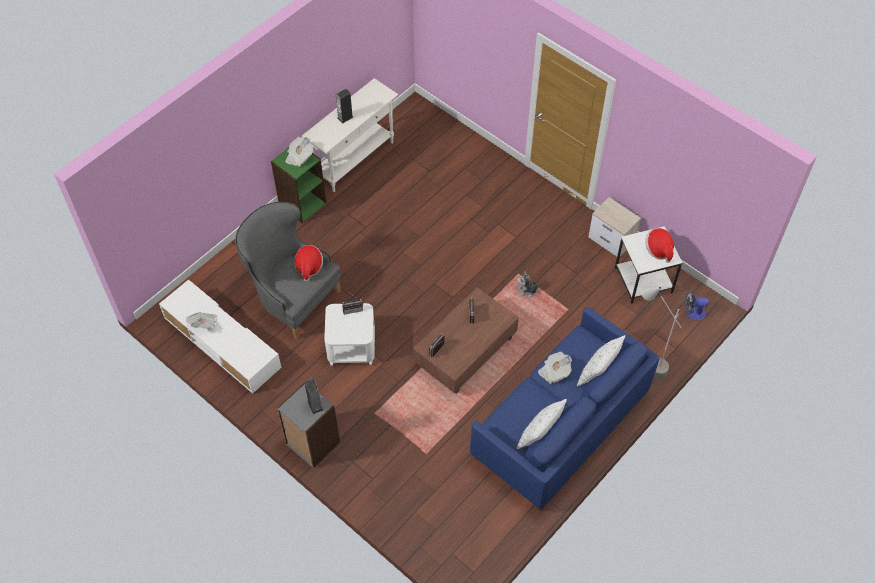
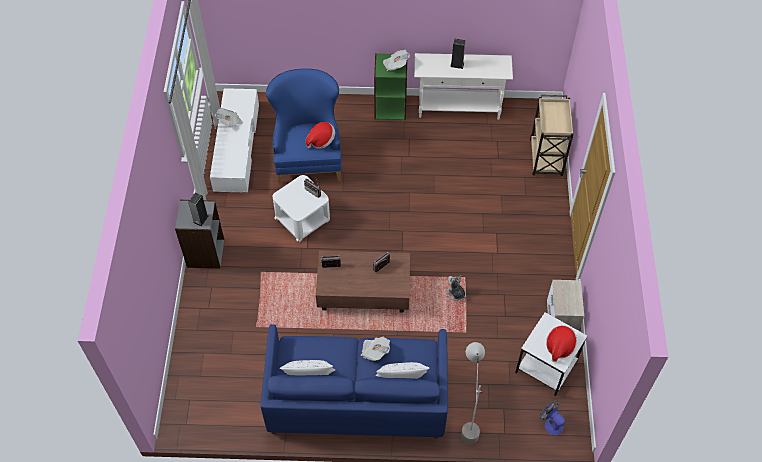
camera: 50 degrees right, 0 degrees up
grey armchair [235,202,341,339] -> blue armchair [266,68,342,185]
none -> beige cart [530,95,574,176]

